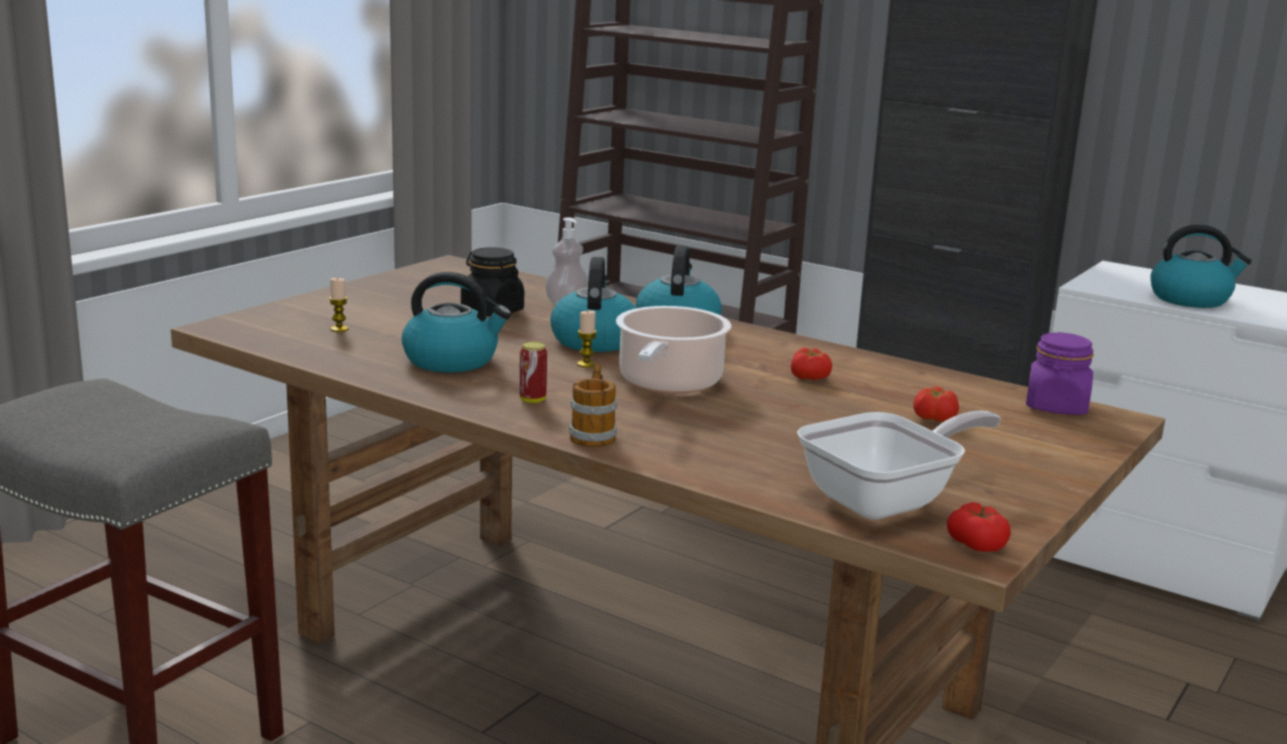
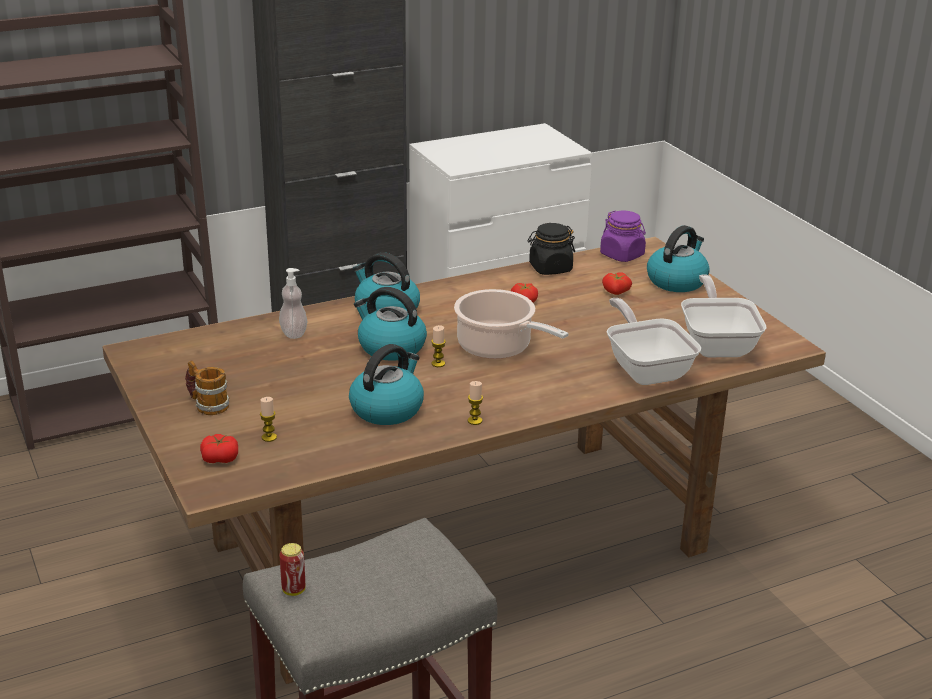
camera: 60 degrees left, 10 degrees up
black jar [461,247,524,316] -> black jar moved to [528,223,575,275]
can [519,342,547,403] -> can moved to [279,543,305,596]
mug [569,364,617,447] -> mug moved to [185,360,229,415]
tomato [947,502,1011,552] -> tomato moved to [200,434,238,463]
kettle [1150,225,1252,308] -> kettle moved to [647,225,710,292]
none -> candle [468,381,483,425]
none -> frying pan [607,298,701,385]

